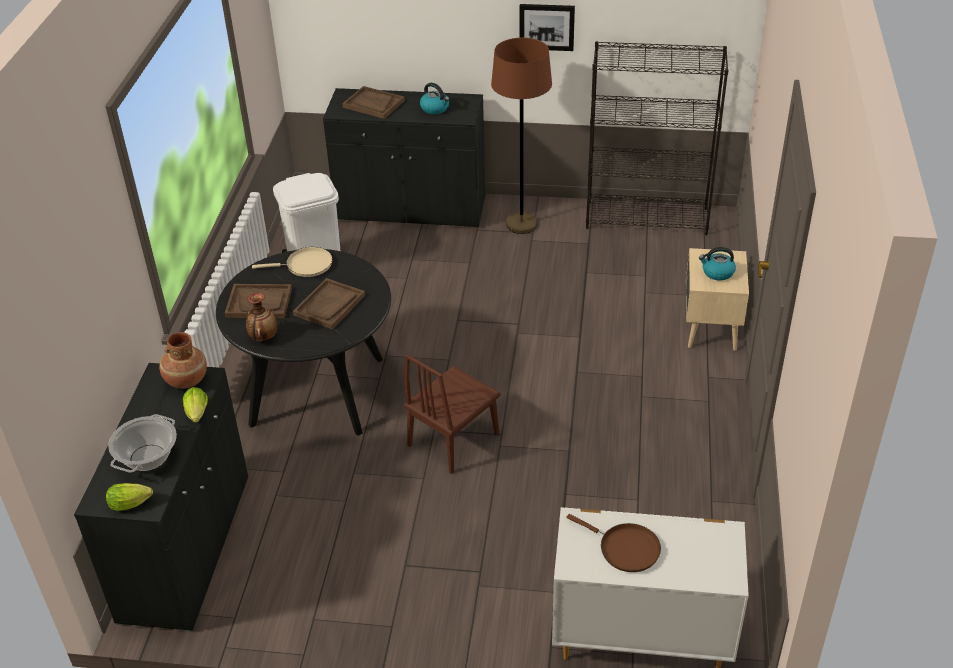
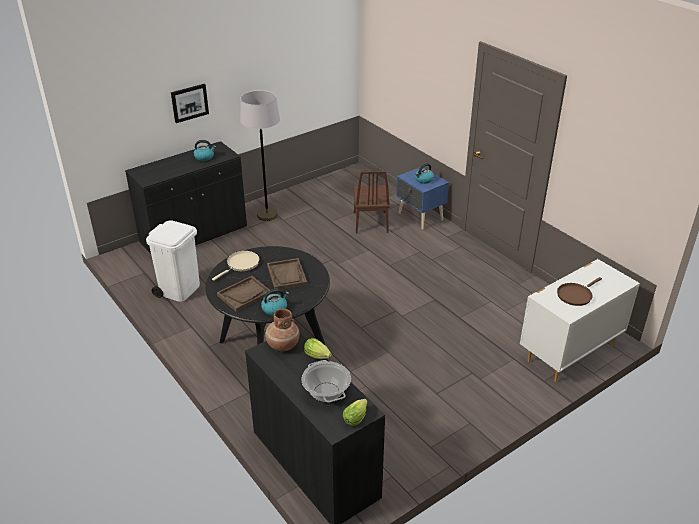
camera: 45 degrees left, 5 degrees down
vase [246,293,277,341] -> kettle [261,289,289,316]
brown tray [342,86,405,119] -> none
brown chair [404,354,501,474] -> brown chair moved to [353,171,390,234]
brown floor lamp [491,38,552,234] -> grey floor lamp [240,90,280,221]
picture [520,4,575,51] -> picture moved to [171,84,209,123]
brown frying pan [566,514,661,572] -> brown frying pan turned 150 degrees clockwise [557,277,602,306]
black bookcase [586,41,729,235] -> none
beige nightstand [686,248,749,351] -> blue nightstand [396,167,449,229]

